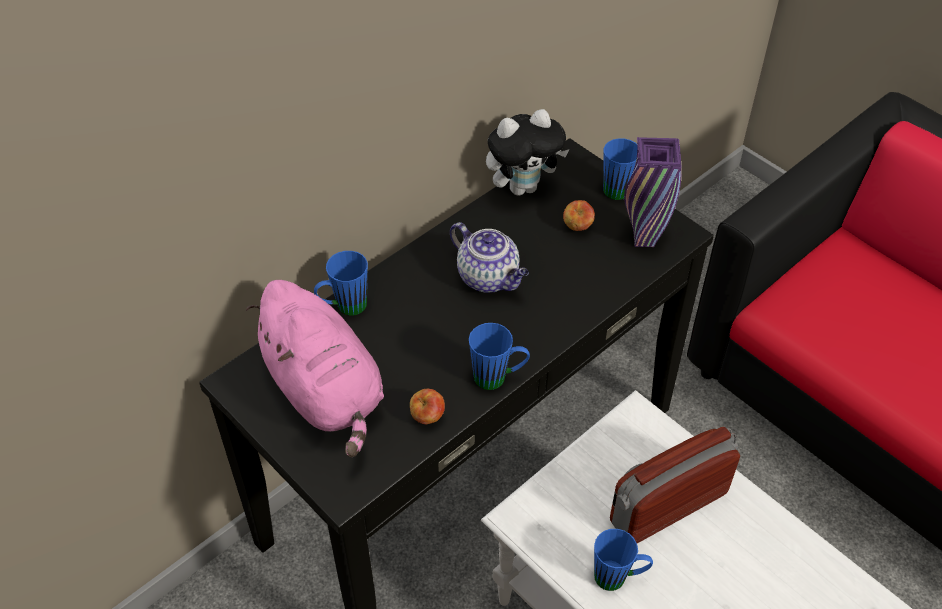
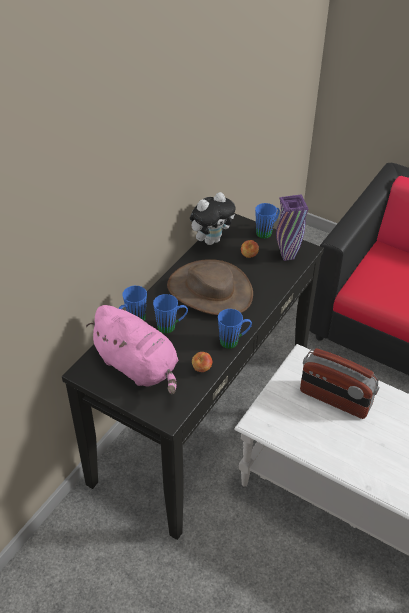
camera: 15 degrees left, 5 degrees down
teapot [450,222,529,293] -> brown hat [167,259,253,315]
blue mug [594,529,653,591] -> blue mug moved to [153,294,188,334]
radio [610,427,740,543] -> radio turned 105 degrees counterclockwise [300,348,379,419]

